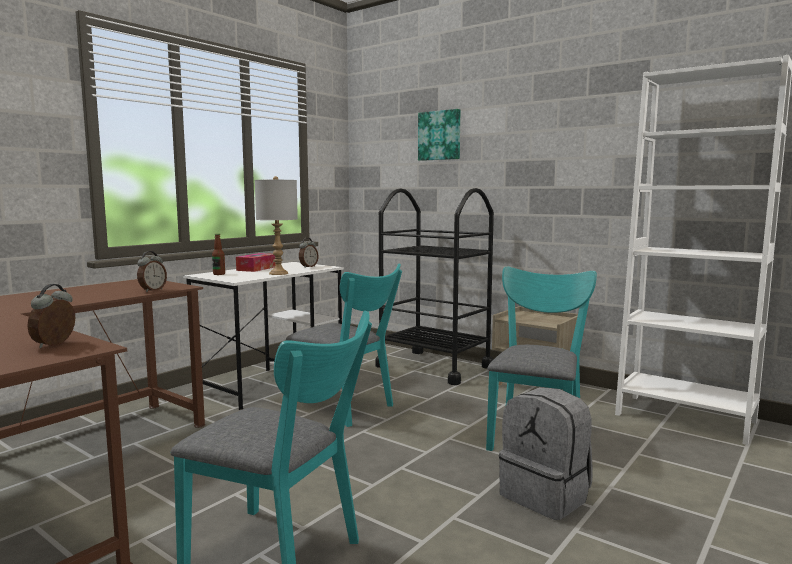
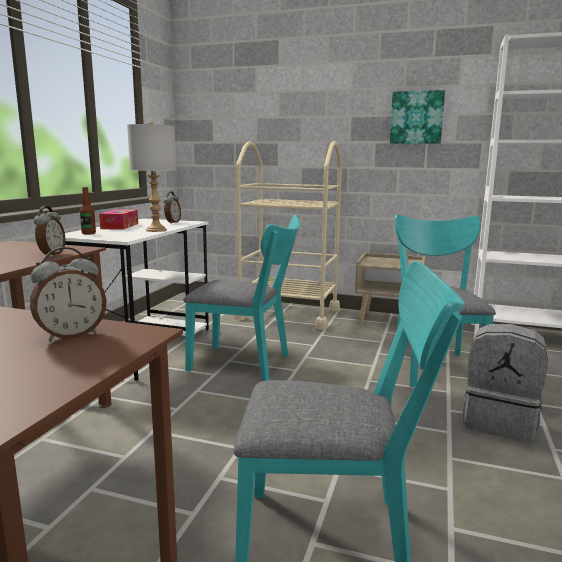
camera: 20 degrees left, 5 degrees up
alarm clock [27,284,75,348] -> alarm clock turned 120 degrees counterclockwise [30,247,107,342]
black cart [375,188,494,385] -> beige cart [234,141,342,329]
picture [418,109,460,161] -> picture moved to [390,90,445,144]

